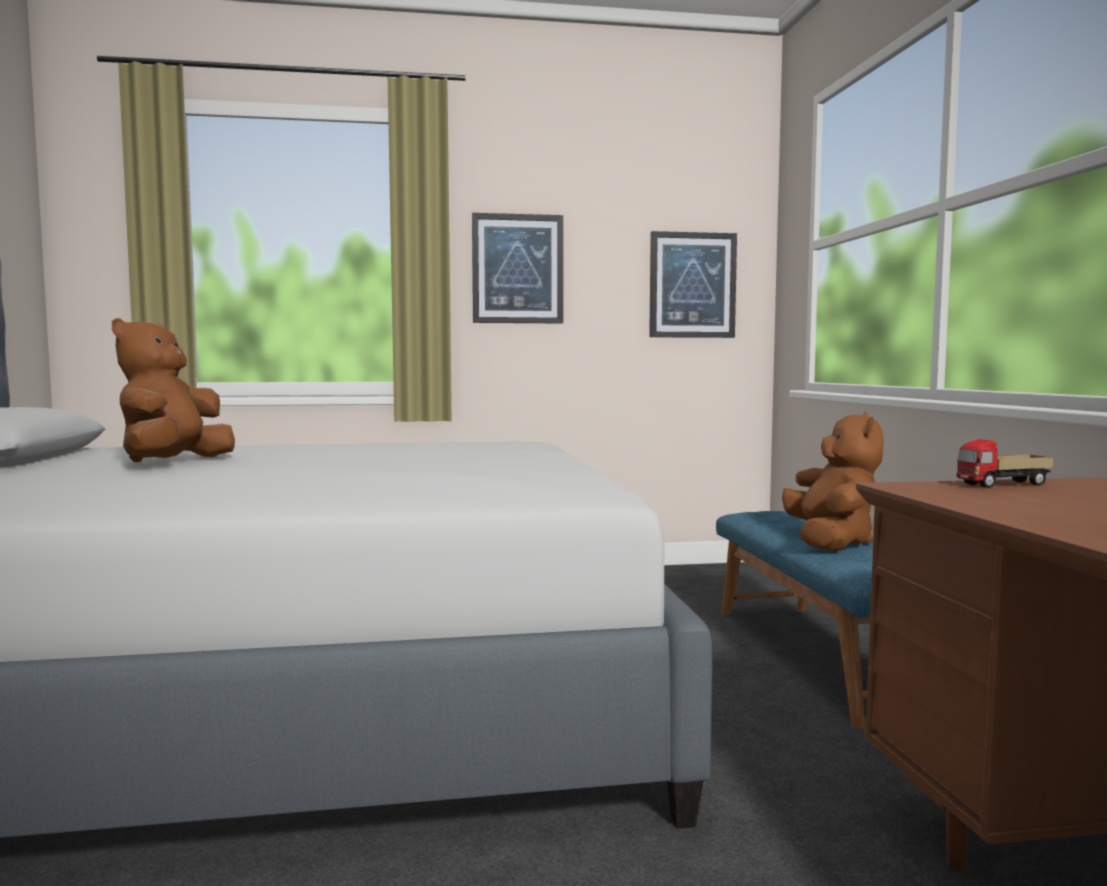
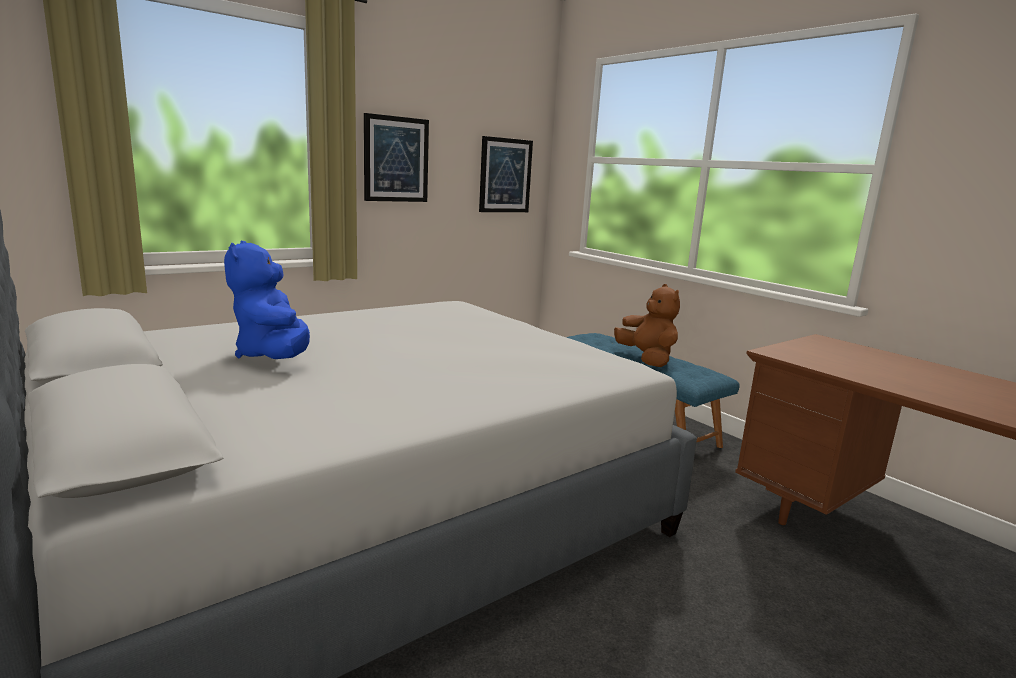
camera: 30 degrees left, 10 degrees up
brown plush toy [112,318,235,462] -> blue plush toy [224,241,310,359]
toy truck [957,439,1053,488] -> none

